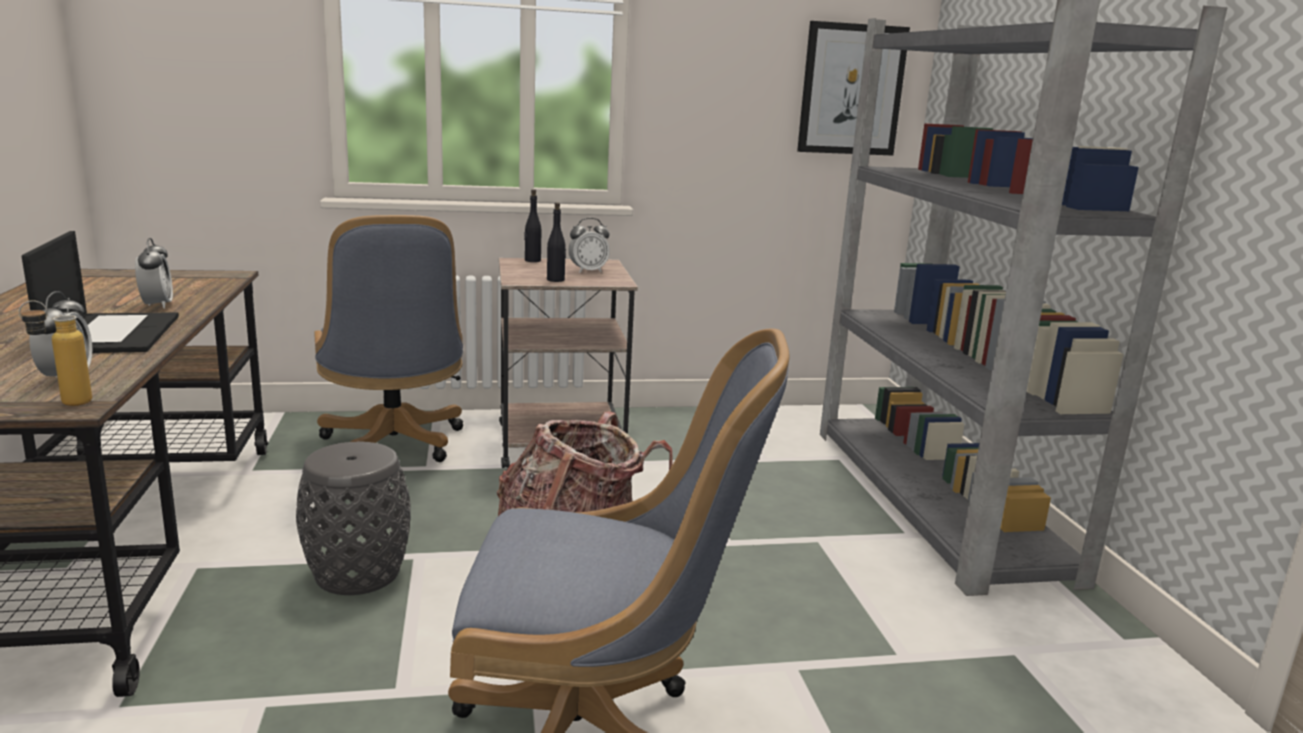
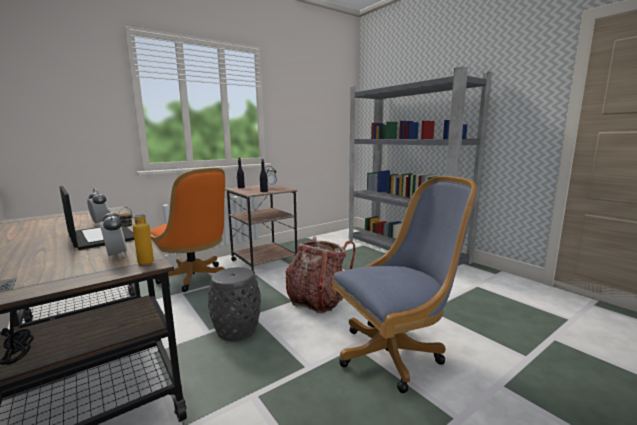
camera: 25 degrees left, 5 degrees down
blue office chair [314,215,463,462] -> orange office chair [150,168,225,292]
picture [797,21,910,156] -> none

